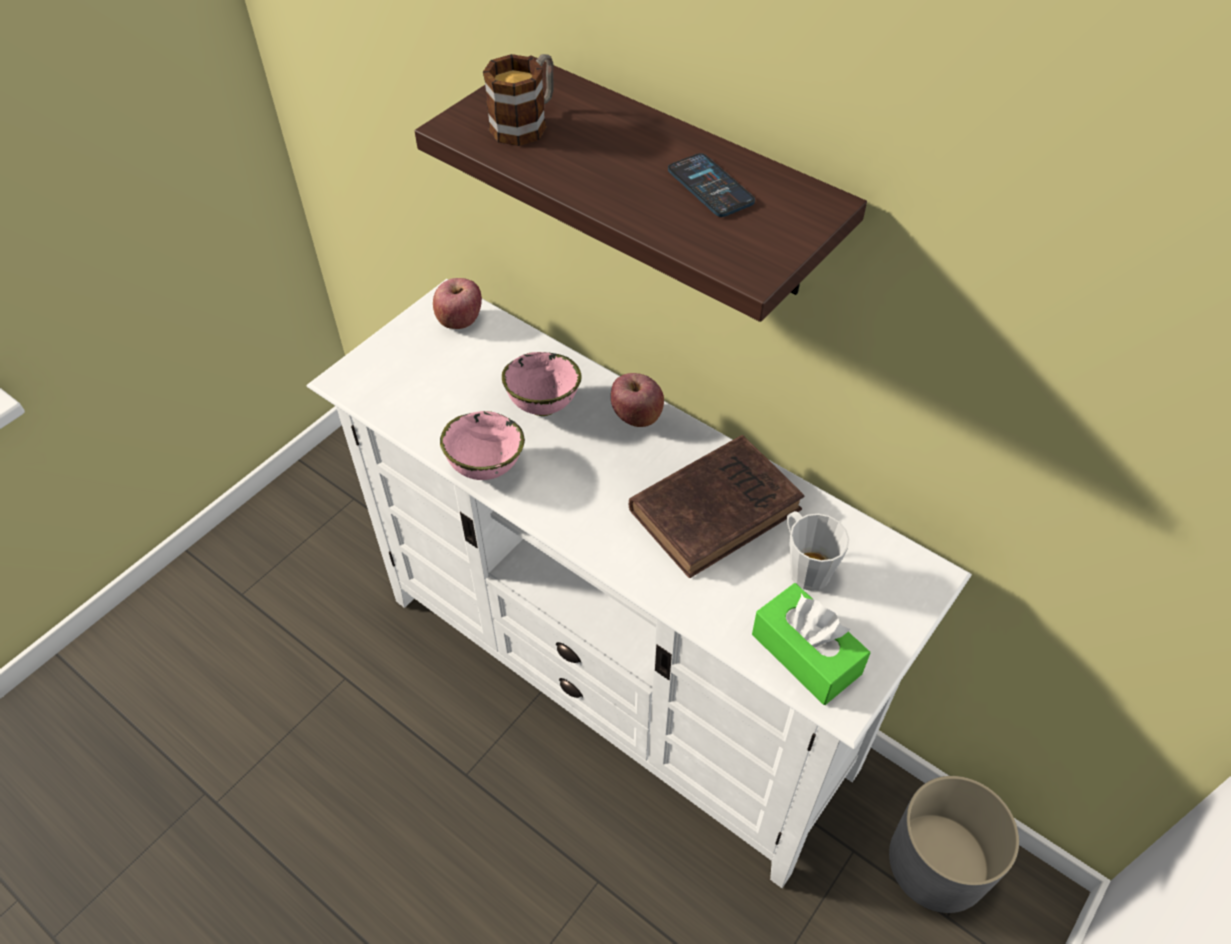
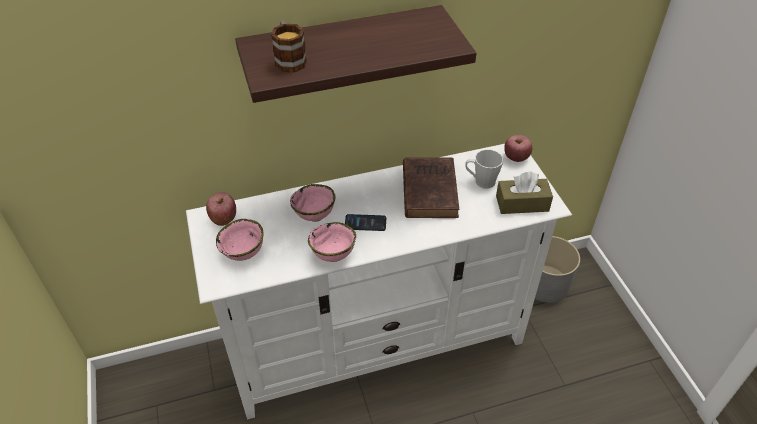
camera: 55 degrees left, 5 degrees down
apple [611,373,664,427] -> apple moved to [504,135,532,162]
phone [668,153,755,217] -> phone moved to [345,214,386,231]
green tissue box [752,583,870,705] -> brown tissue box [496,171,553,214]
none -> pink bowl [216,219,264,261]

